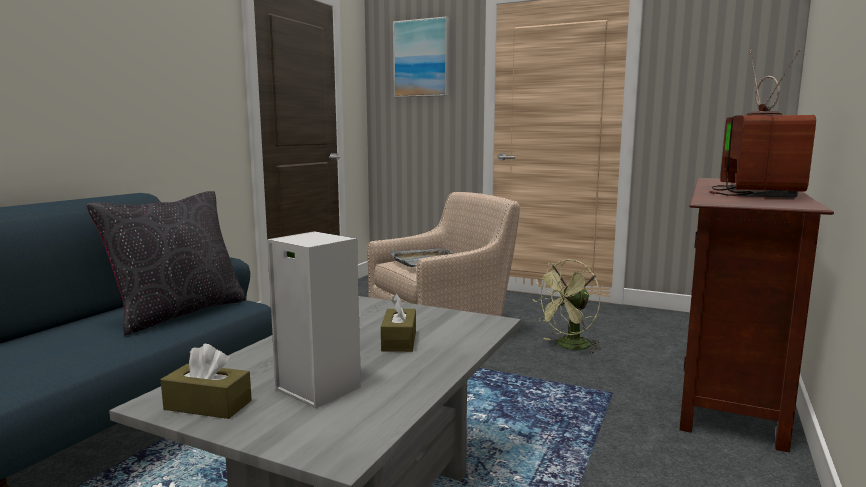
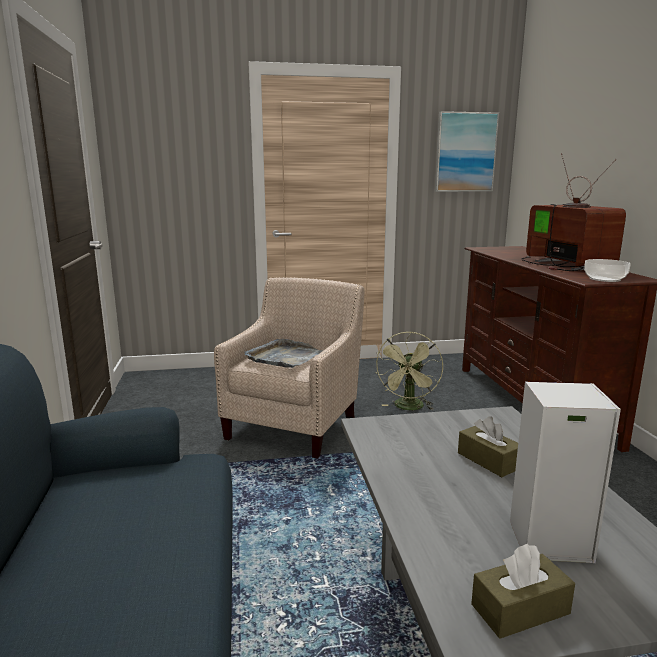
camera: 35 degrees left, 5 degrees up
black pillow [87,191,247,336] -> none
picture [393,16,449,97] -> picture moved to [435,111,499,192]
none -> bowl [584,259,631,282]

